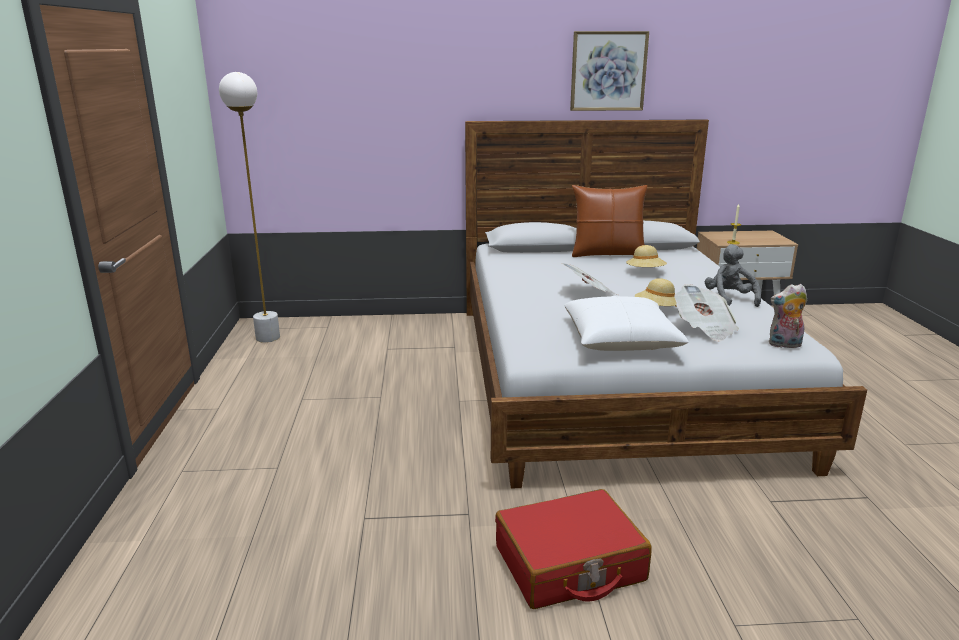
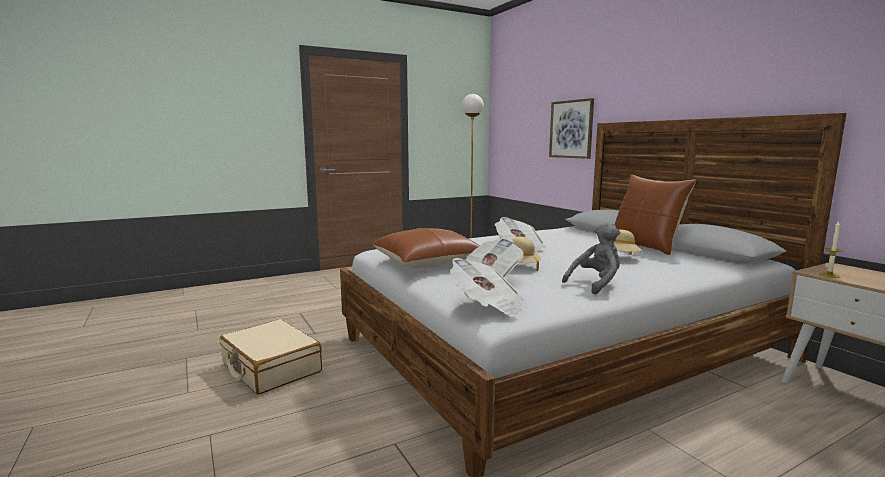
camera: 65 degrees right, 10 degrees down
red suitcase [495,489,651,609] -> beige suitcase [220,319,322,395]
white pillow [564,296,689,351] -> brown pillow [372,228,480,268]
picture [570,31,649,111] -> picture moved to [549,98,594,159]
plush toy [769,284,807,348] -> newspaper [450,258,523,317]

